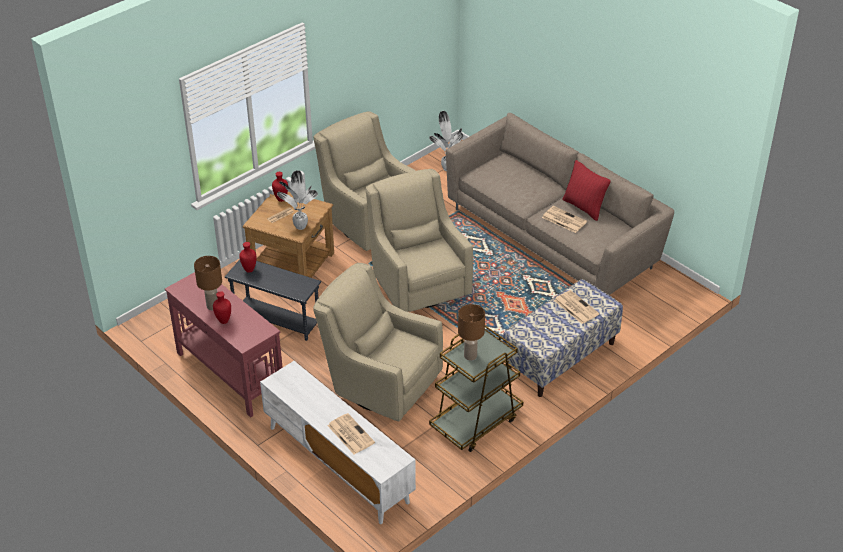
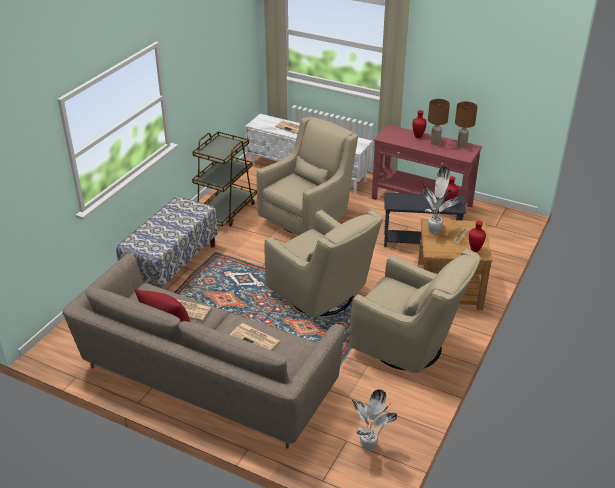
camera: 160 degrees right, 5 degrees down
beige armchair [313,263,443,421] -> beige armchair turned 60 degrees counterclockwise [257,116,358,236]
brown table lamp [458,304,485,361] -> brown table lamp moved to [455,101,478,148]
newspaper [554,290,599,324] -> newspaper moved to [230,323,280,350]

